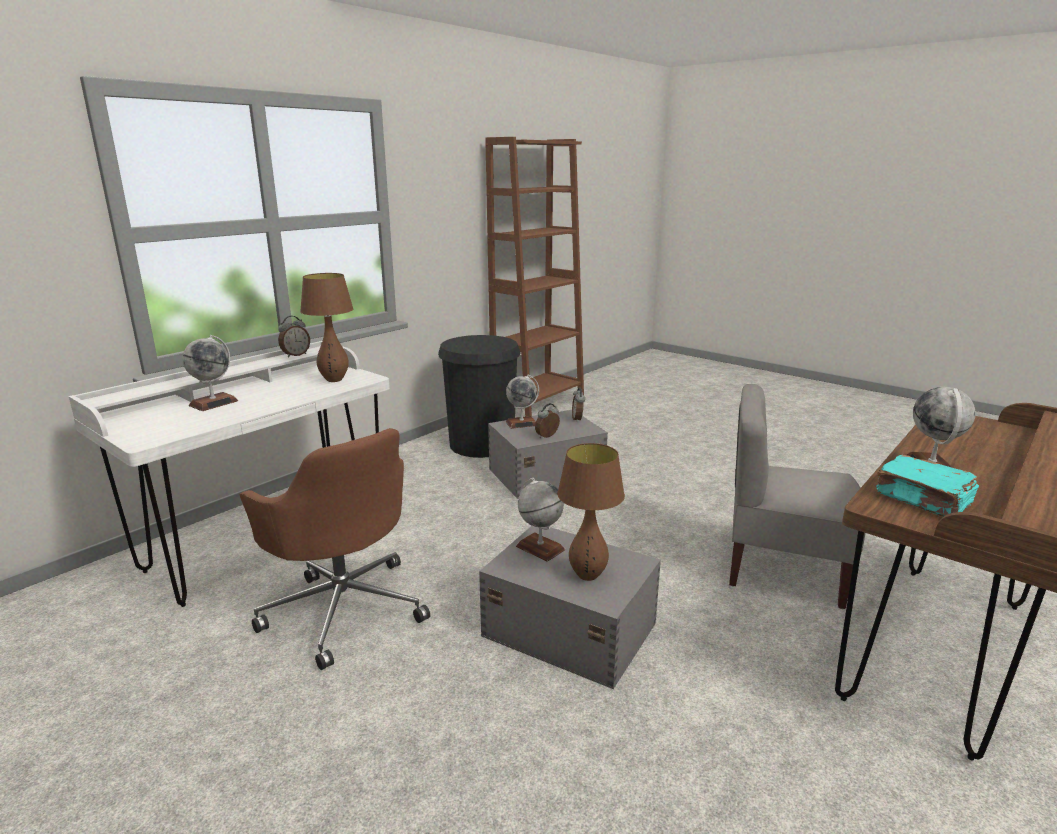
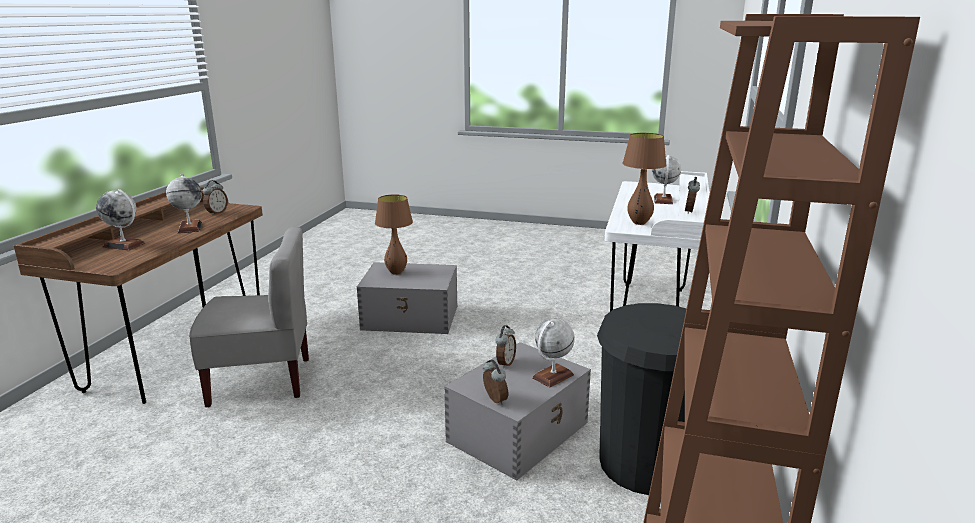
camera: 155 degrees right, 0 degrees up
brown office chair [240,428,430,670] -> none
globe [516,478,565,561] -> globe moved to [96,189,145,250]
turquoise book [876,455,979,517] -> alarm clock [203,180,228,215]

